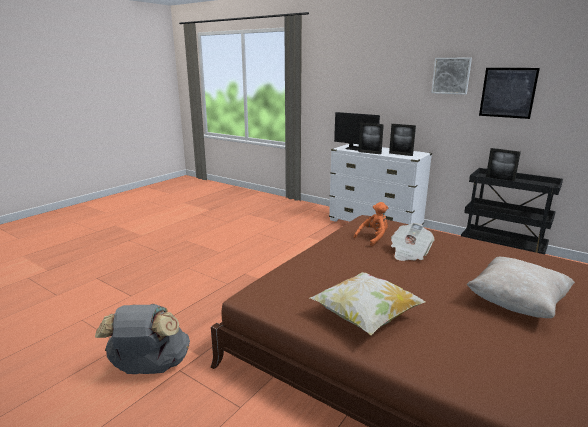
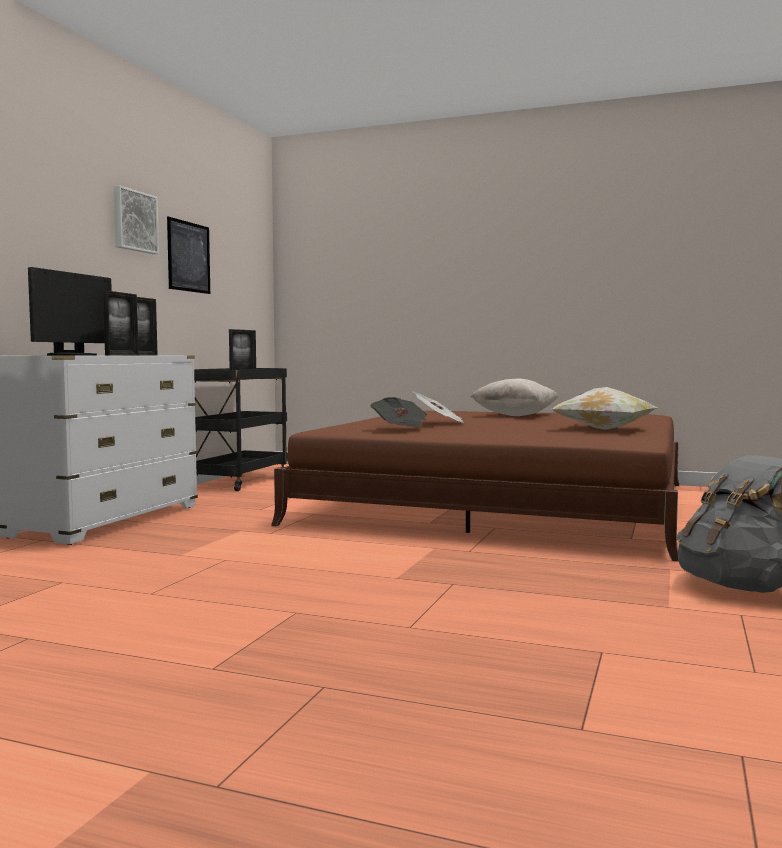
camera: 105 degrees left, 15 degrees down
orange plush toy [354,202,388,246] -> newspaper [371,397,426,427]

